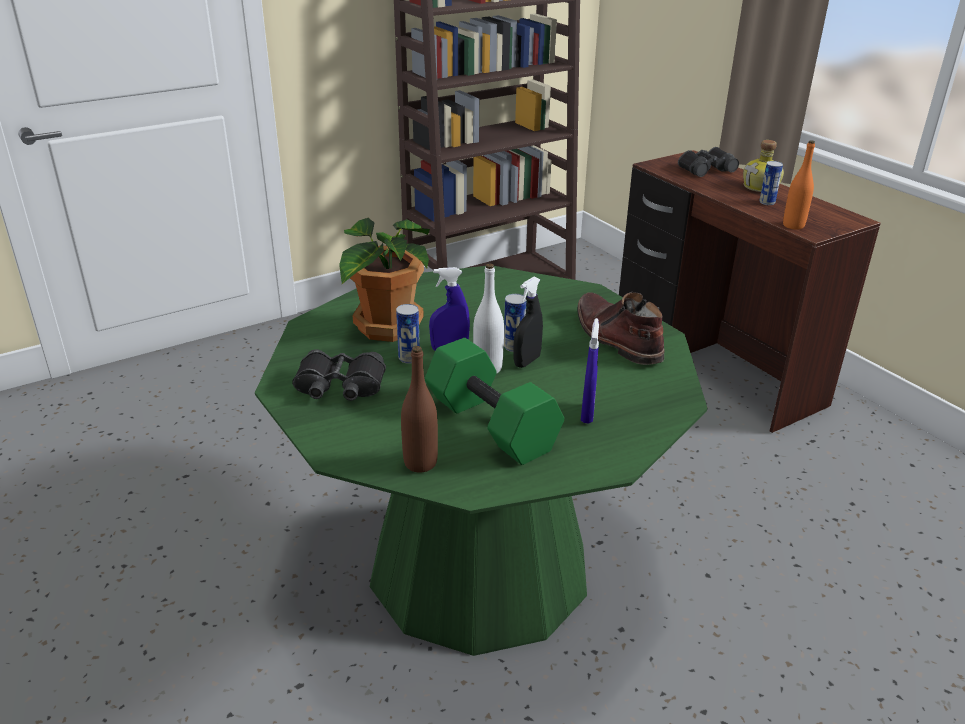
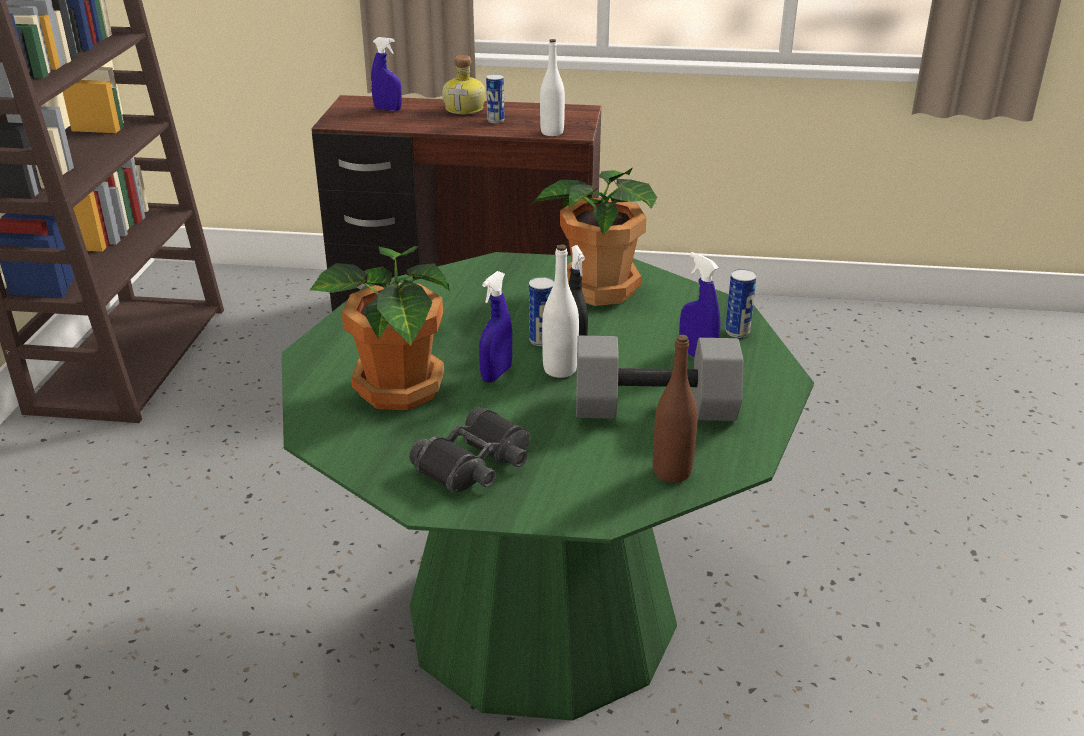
camera: 50 degrees left, 0 degrees up
can [396,304,420,364] -> can moved to [725,269,756,338]
green dumbbell [425,338,564,465] -> grey dumbbell [576,336,743,421]
brown boot [577,292,665,365] -> potted plant [530,167,657,306]
black binoculars [678,147,739,177] -> blue spray bottle [371,37,402,111]
orange bottle [783,140,815,230] -> white bottle [540,39,565,136]

